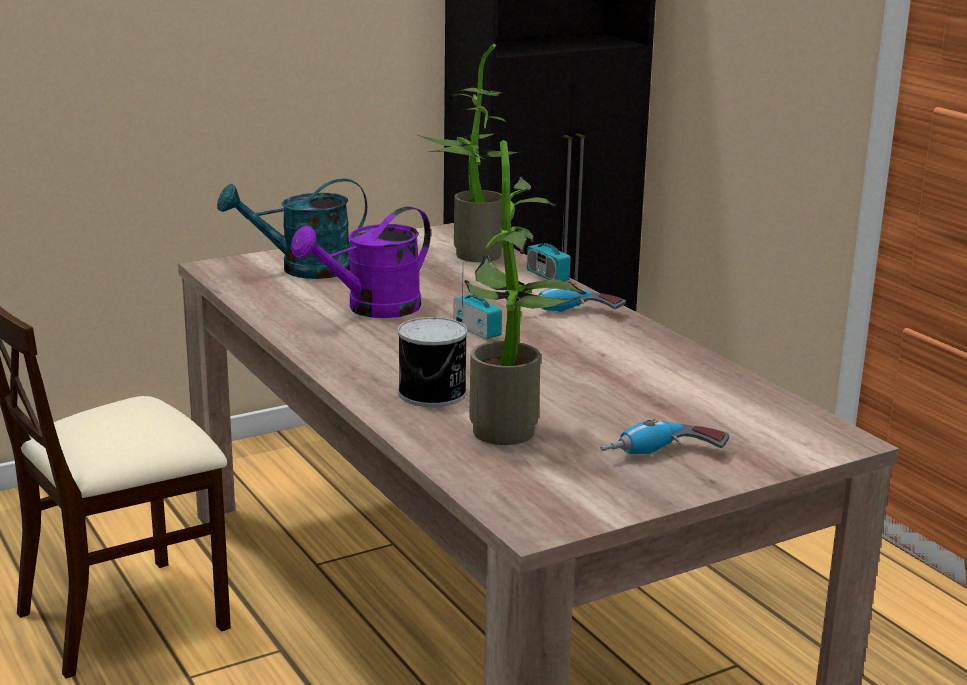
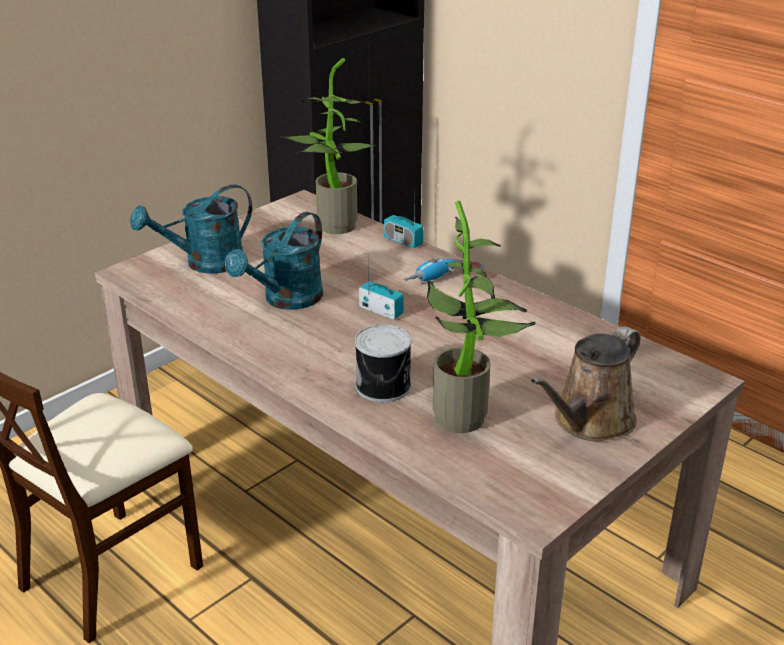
camera: 15 degrees left, 10 degrees up
purple watering can [291,206,431,318] -> turquoise watering can [225,212,323,310]
power drill [600,419,729,454] -> brown watering can [531,326,641,442]

